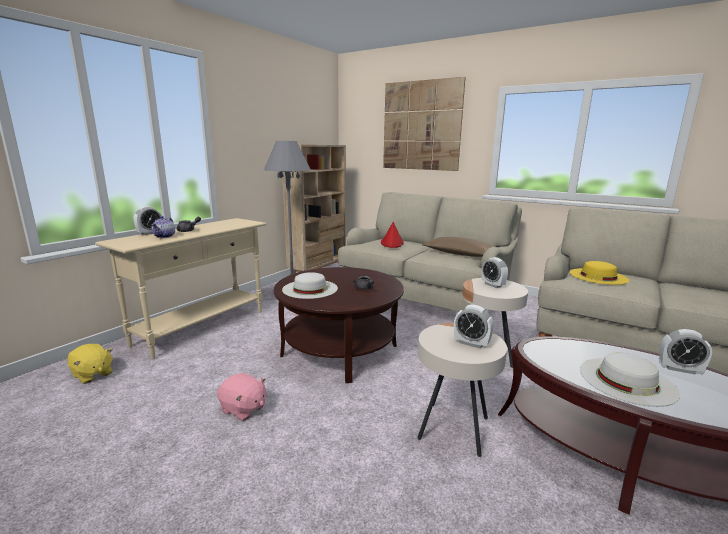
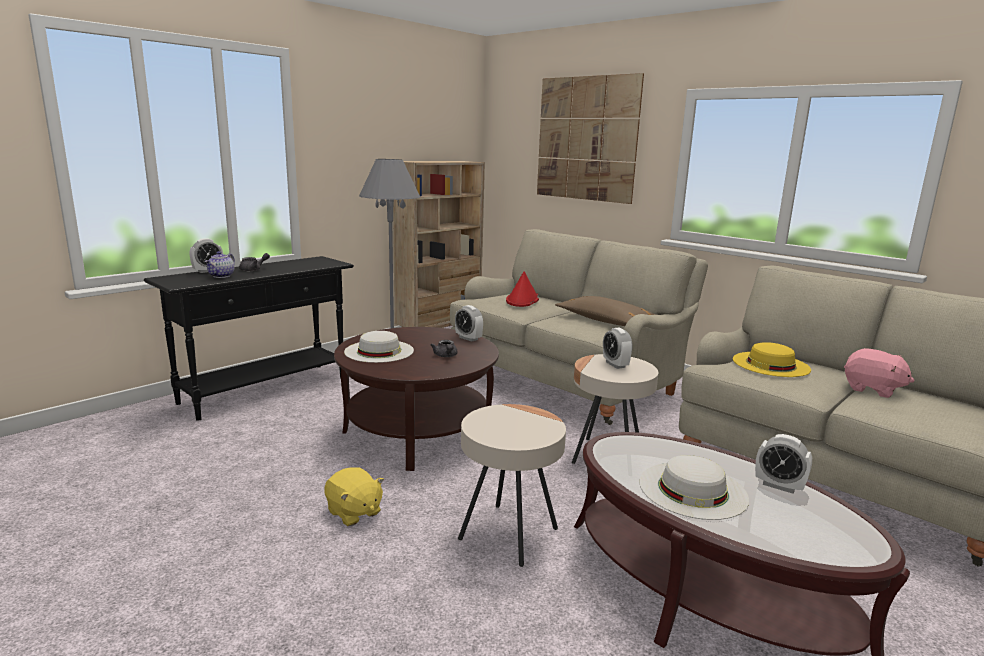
camera: 10 degrees right, 0 degrees up
yellow plush toy [68,344,113,384] -> yellow plush toy moved to [324,467,384,526]
beige console table [95,218,266,359] -> black console table [144,256,354,421]
pink plush toy [217,373,266,421] -> pink plush toy moved to [844,348,915,398]
alarm clock [454,304,494,349] -> alarm clock moved to [455,305,483,342]

